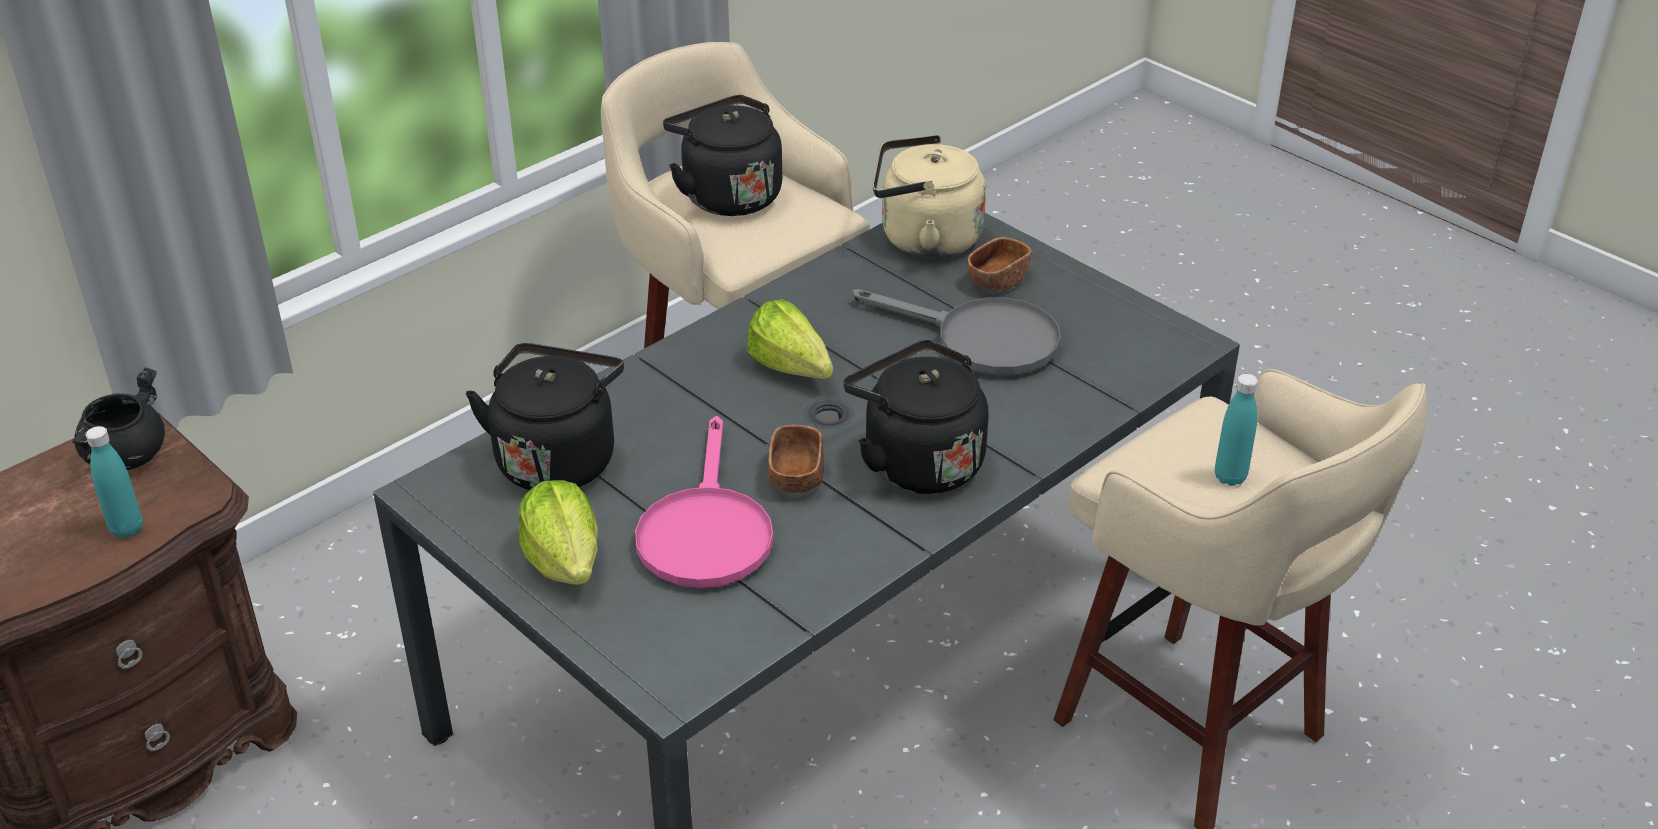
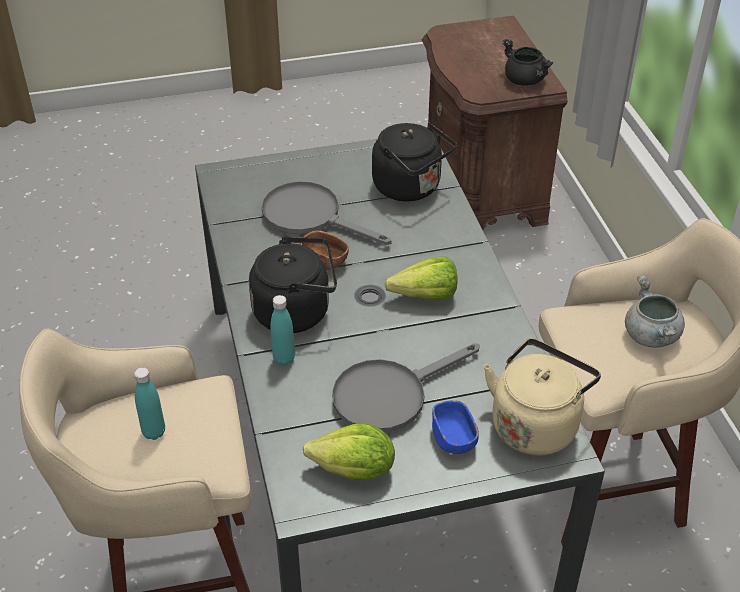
camera: 120 degrees right, 5 degrees up
turquoise bottle [86,426,143,538] -> turquoise bottle moved to [270,295,295,366]
lettuce [518,480,598,585] -> lettuce moved to [303,424,395,480]
pink frying pan [635,416,773,588] -> grey frying pan [262,181,391,245]
black kettle [663,95,782,216] -> grey cooking pot [625,276,685,348]
brown bowl [967,237,1032,291] -> blue bowl [432,400,479,454]

